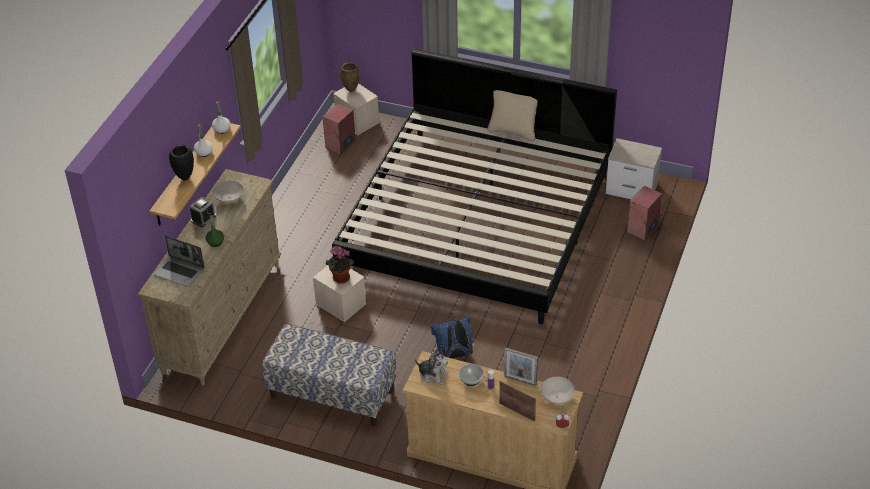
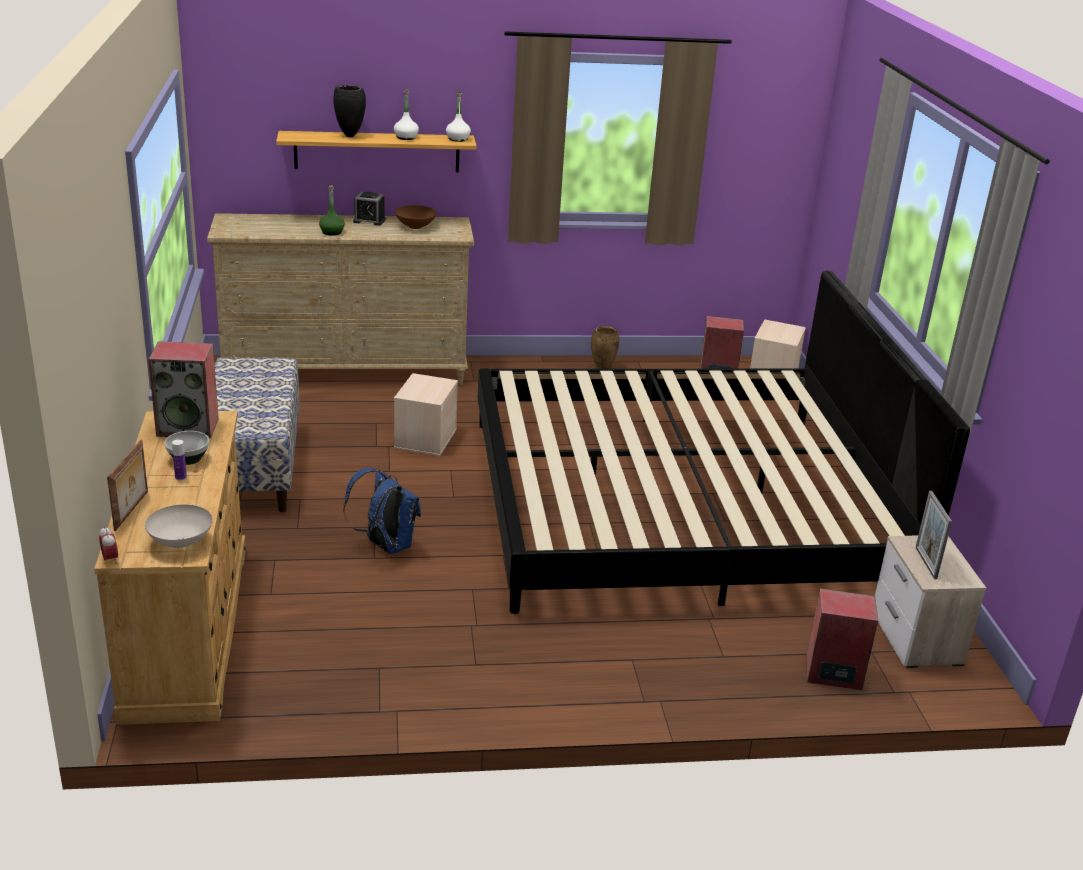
camera: 60 degrees right, 15 degrees down
laptop [153,236,205,287] -> none
white bowl [213,181,244,203] -> brown bowl [395,205,437,229]
potted plant [326,246,354,284] -> none
brown vase [340,62,360,92] -> brown vase moved to [591,326,619,369]
plush toy [415,349,449,384] -> speaker [148,341,219,438]
beige pillow [487,90,538,141] -> none
picture frame [504,348,538,386] -> picture frame moved to [915,491,952,579]

